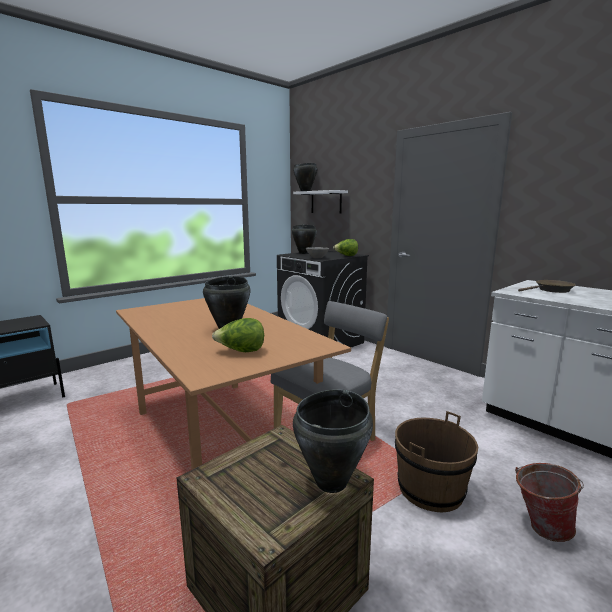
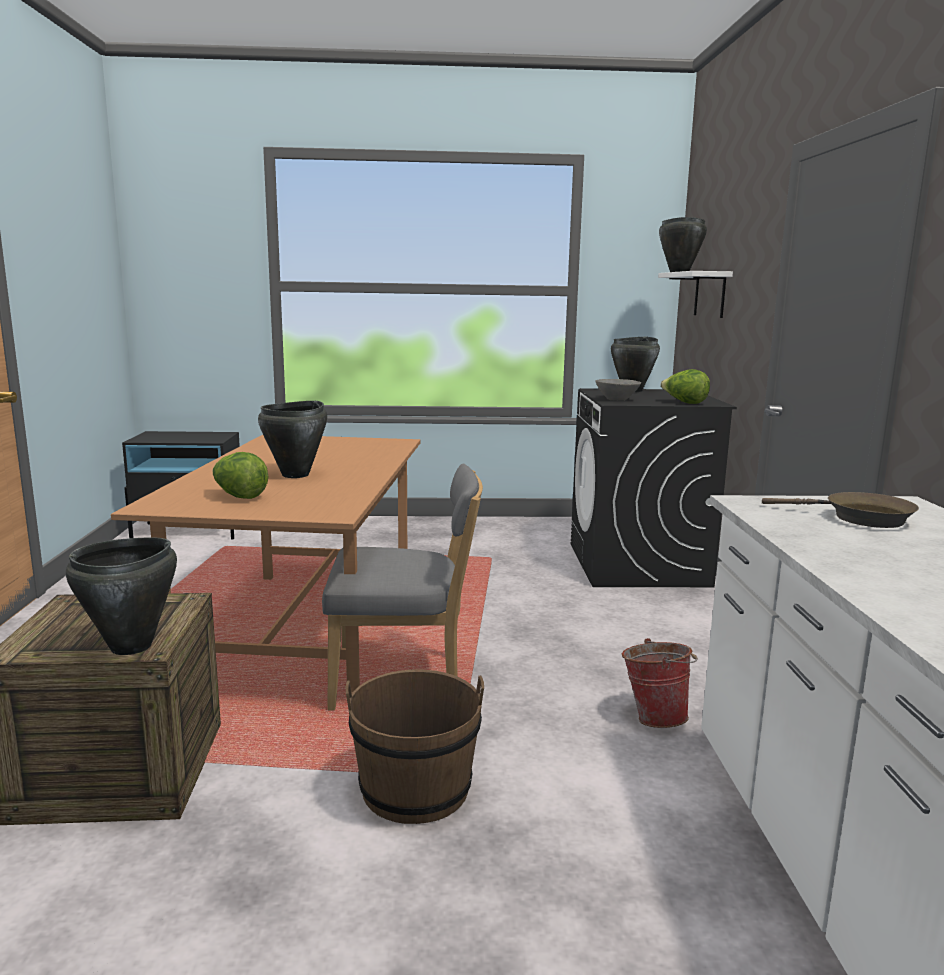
camera: 40 degrees right, 0 degrees up
bucket [515,463,584,542] -> bucket moved to [622,638,698,728]

